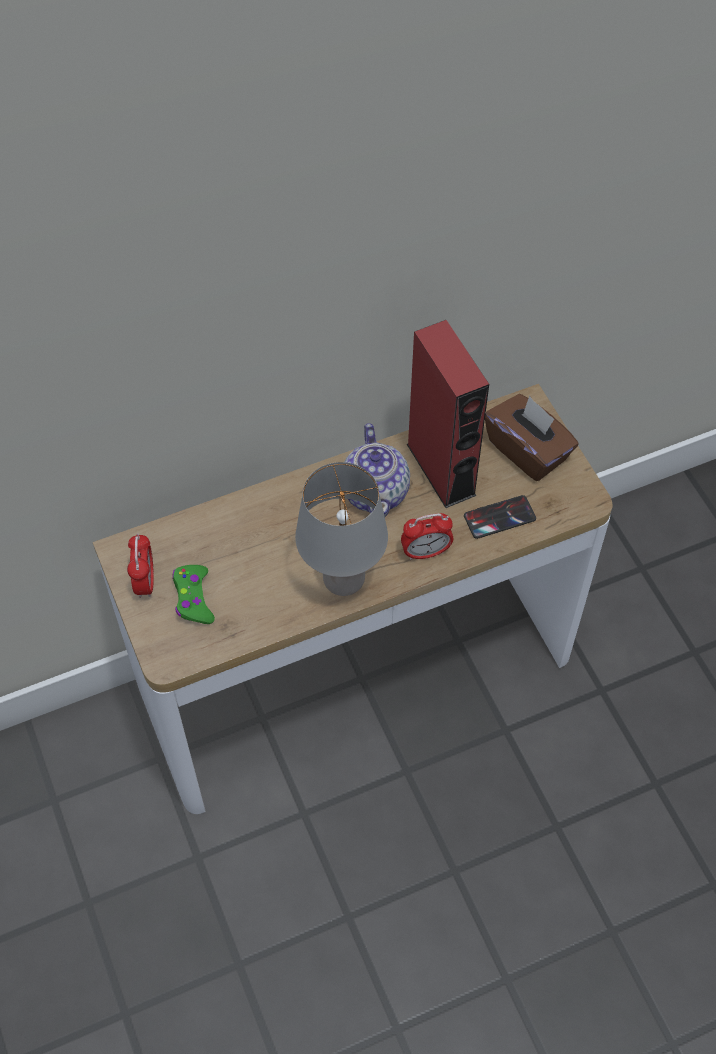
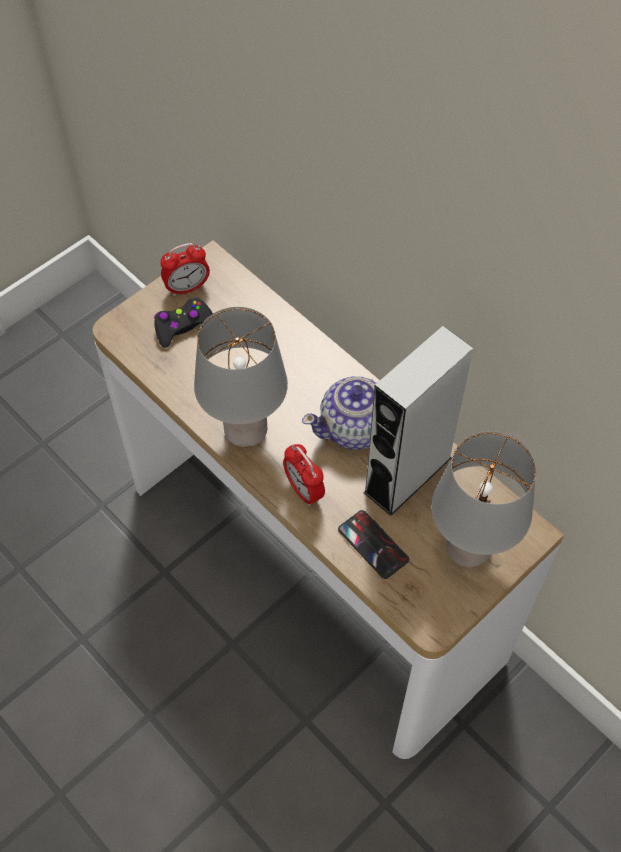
camera: 70 degrees right, 0 degrees up
green game controller [172,565,215,624] -> black game controller [154,297,213,348]
red speaker [407,320,489,508] -> grey speaker [363,326,474,516]
brown tissue box [485,394,578,481] -> grey table lamp [432,431,536,567]

